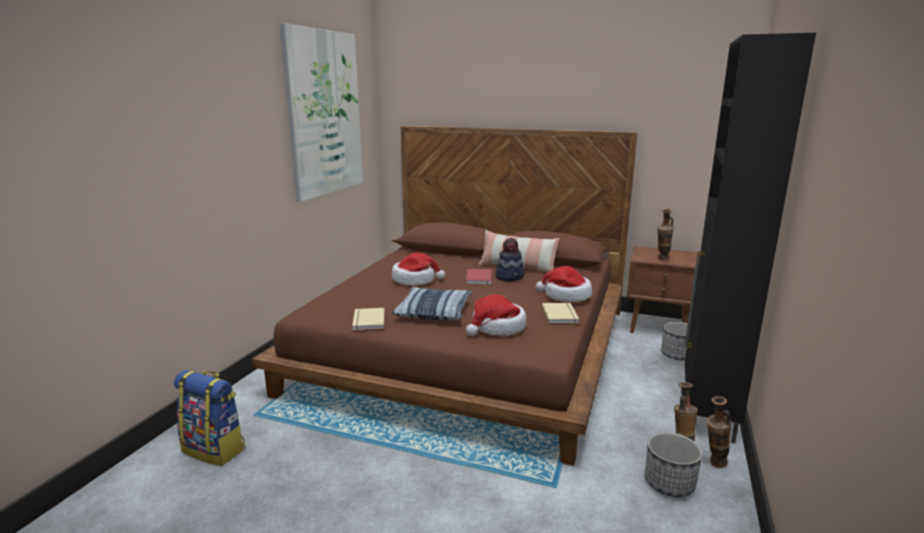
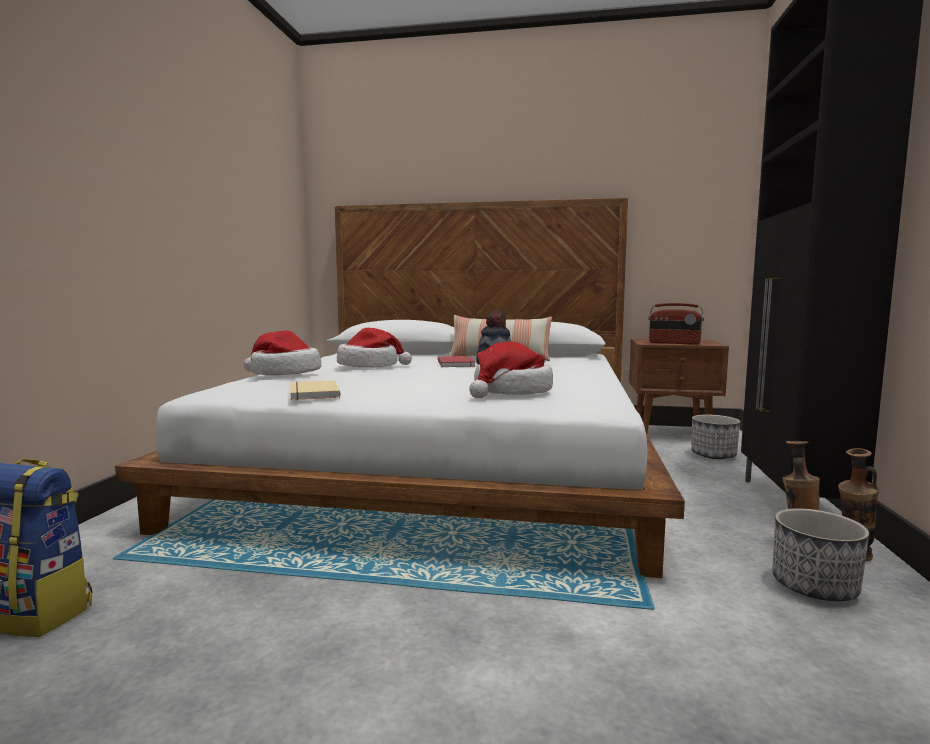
camera: 10 degrees left, 10 degrees down
brown bed [252,126,638,466] -> white bed [115,198,685,578]
picture [280,23,363,202] -> none
pillow [392,287,473,320] -> none
hat [536,266,592,302] -> hat moved to [244,330,321,375]
beige book [542,303,579,324] -> none
vase [657,209,674,261] -> radio [648,303,704,345]

